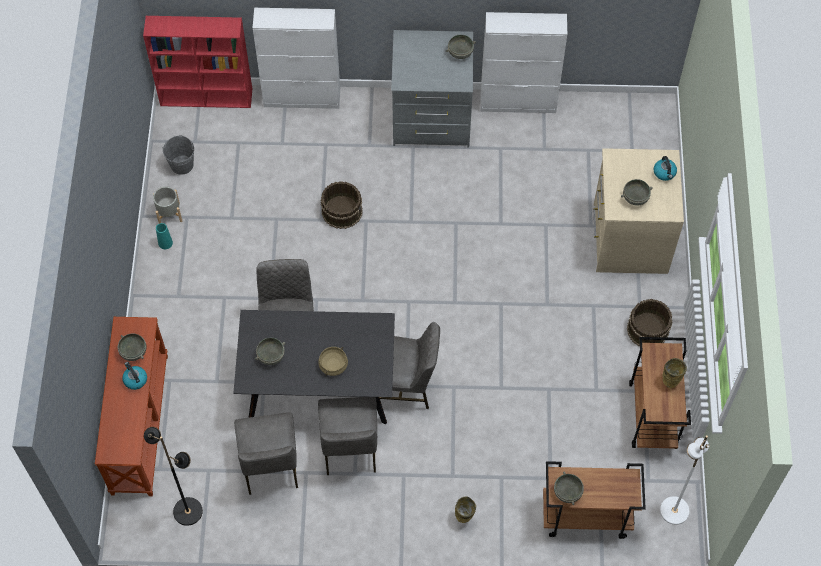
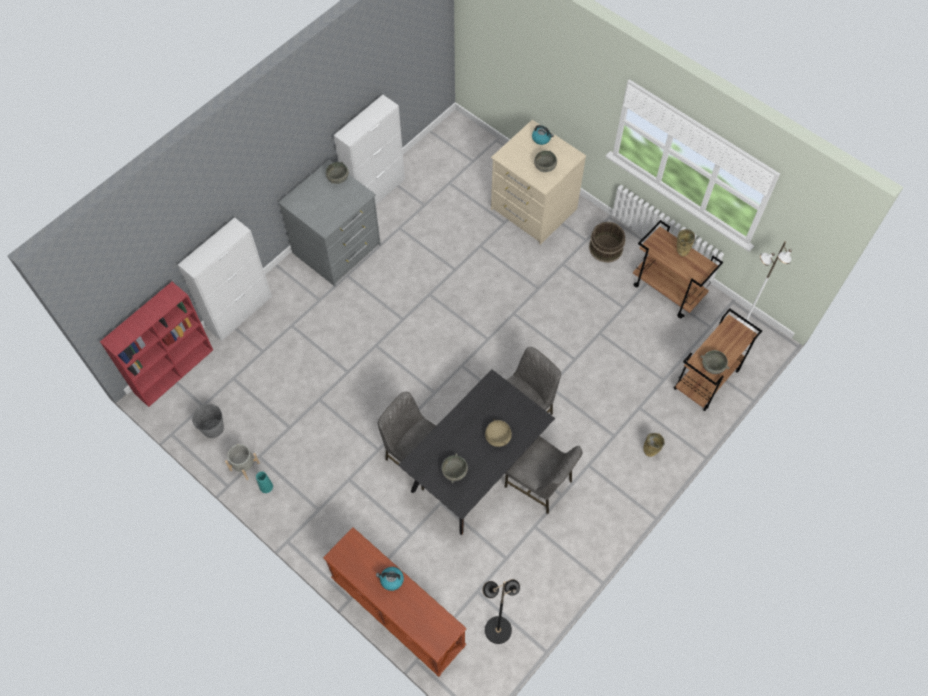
camera: 50 degrees left, 0 degrees up
grey bowl [118,333,147,361] -> none
grey chair [234,412,298,495] -> none
brown bucket [321,181,363,229] -> none

